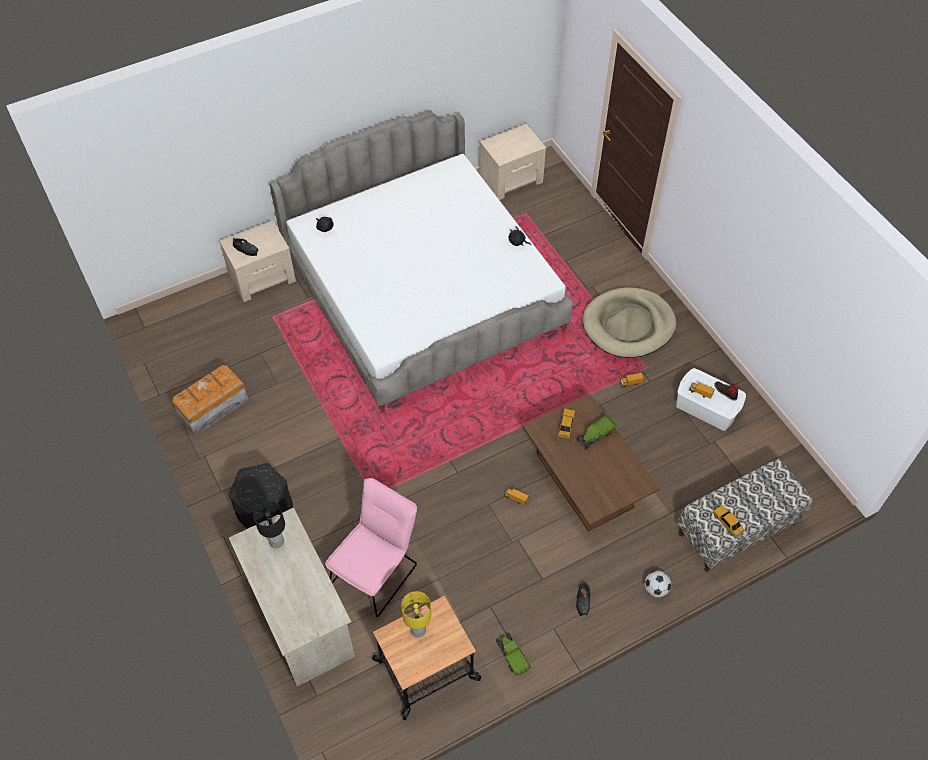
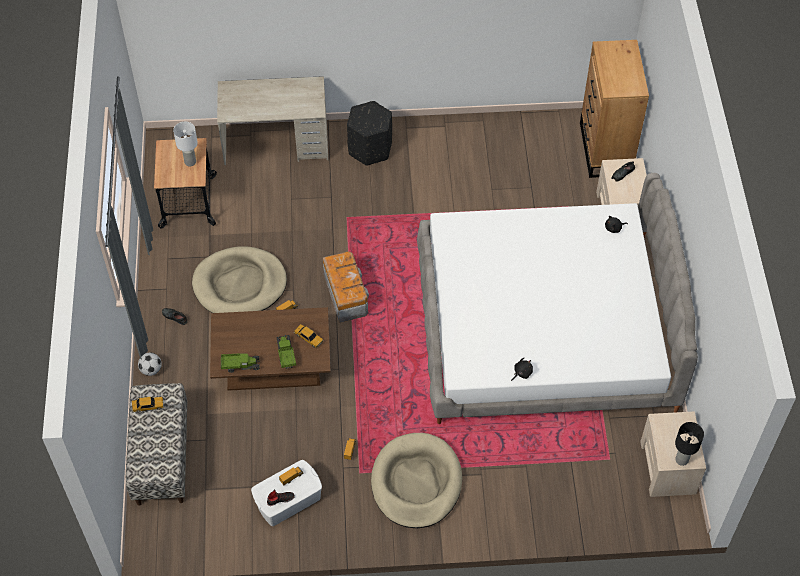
camera: 115 degrees right, 0 degrees up
storage box [172,365,249,436] -> storage box moved to [322,251,369,323]
black table lamp [253,501,285,549] -> black table lamp moved to [675,422,704,466]
pink chair [325,478,417,617] -> none
yellow table lamp [401,591,431,637] -> white table lamp [173,122,198,166]
toy truck [496,633,531,676] -> toy truck moved to [221,353,260,373]
none -> beige dog bed [192,246,287,313]
none -> brown dresser [580,40,649,178]

